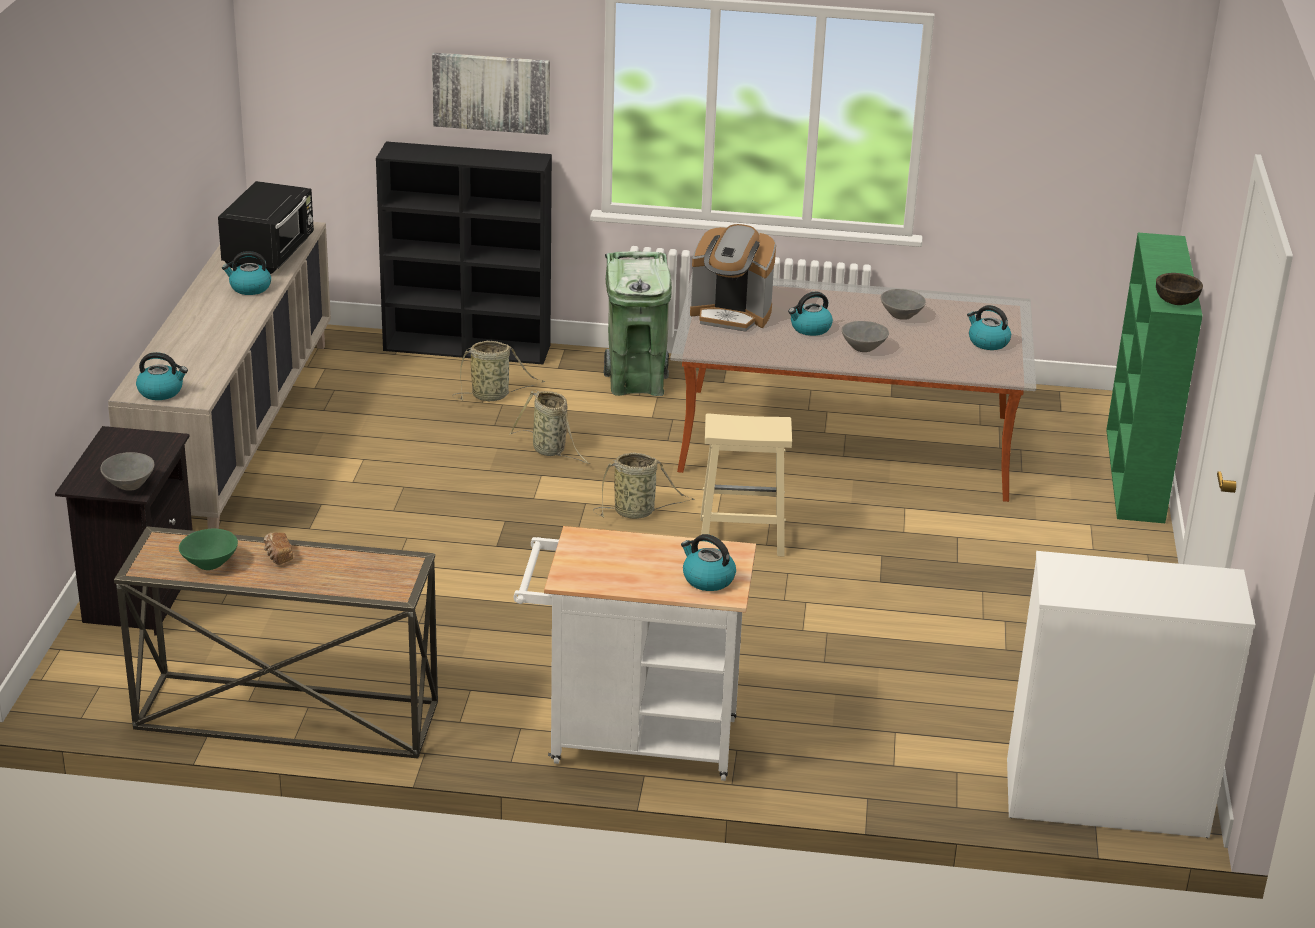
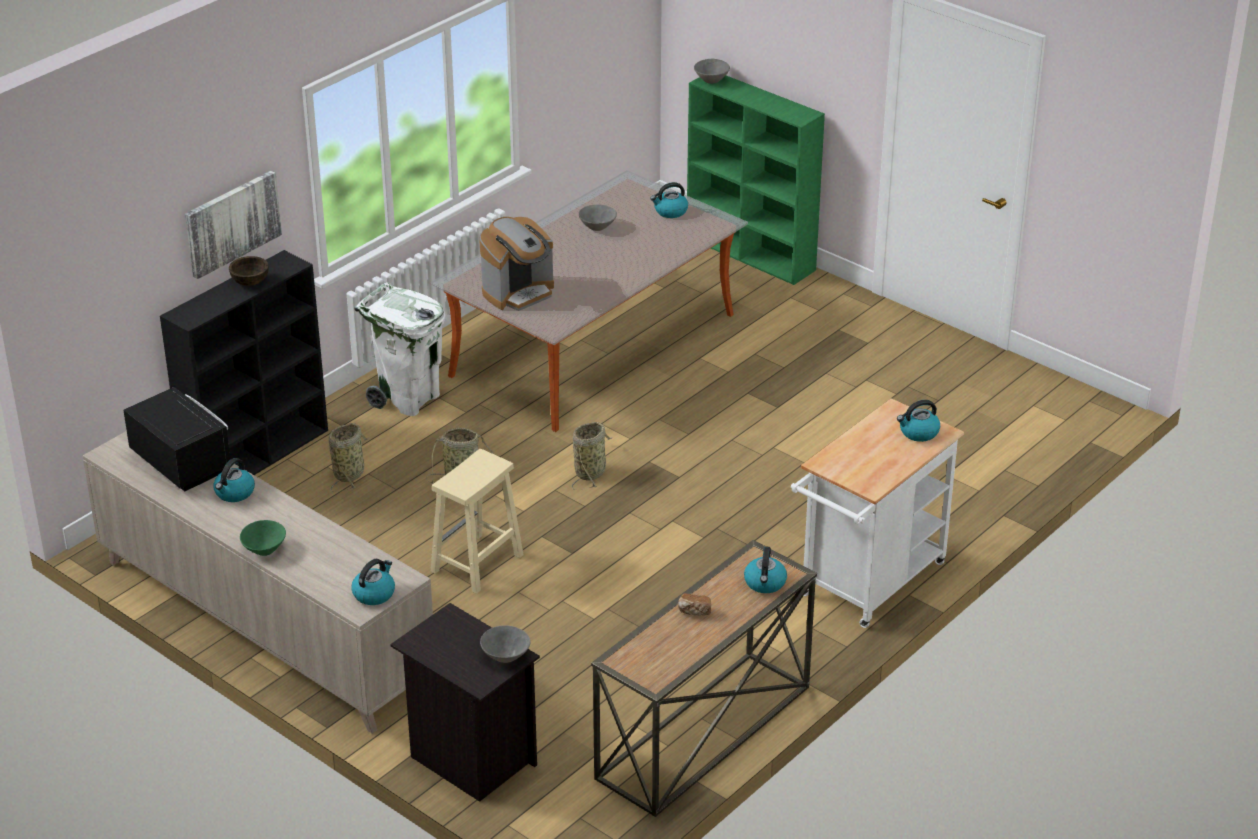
camera: 55 degrees left, 5 degrees up
green bowl [179,529,238,570] -> green bowl moved to [240,520,286,556]
green trash can [604,251,672,396] -> white trash can [354,282,446,416]
beige stool [700,413,792,557] -> beige stool moved to [431,449,523,594]
kettle [788,291,833,336] -> kettle moved to [744,546,787,593]
grey bowl [842,321,889,352] -> grey bowl moved to [694,59,730,84]
white dresser [1007,551,1256,838] -> none
brown bowl [1156,273,1203,305] -> brown bowl moved to [229,256,269,286]

